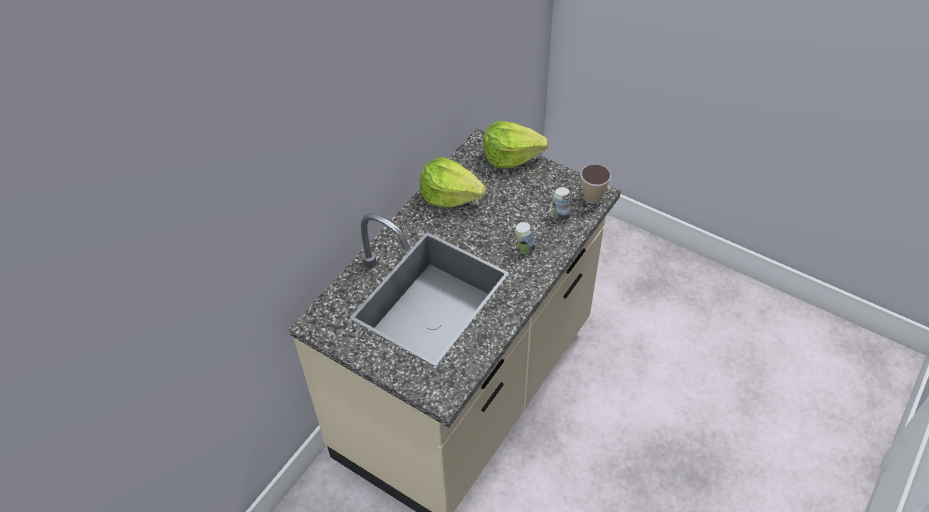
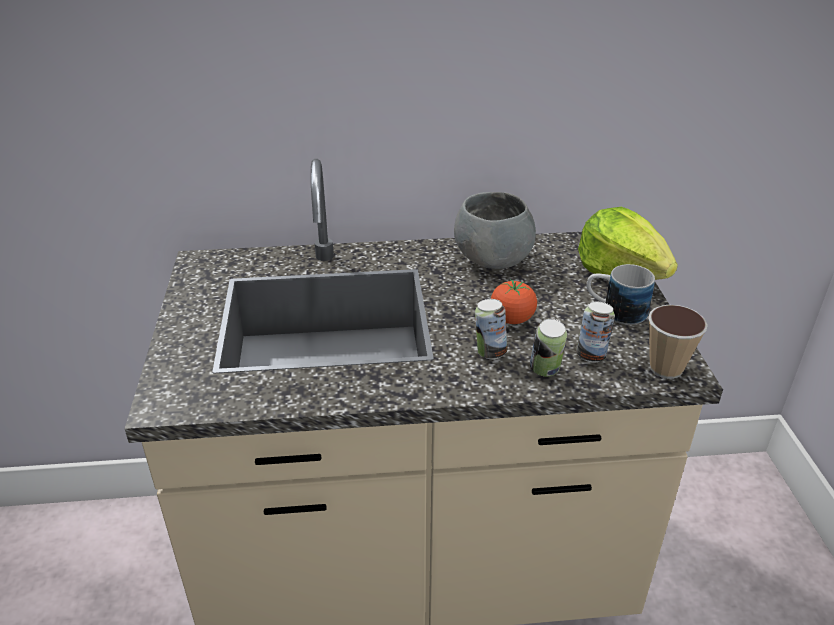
camera: 50 degrees right, 15 degrees down
lettuce [420,157,486,207] -> grey bowl [454,192,536,269]
none -> tomato [491,280,537,324]
none -> can [530,319,567,377]
none -> mug [587,264,655,325]

